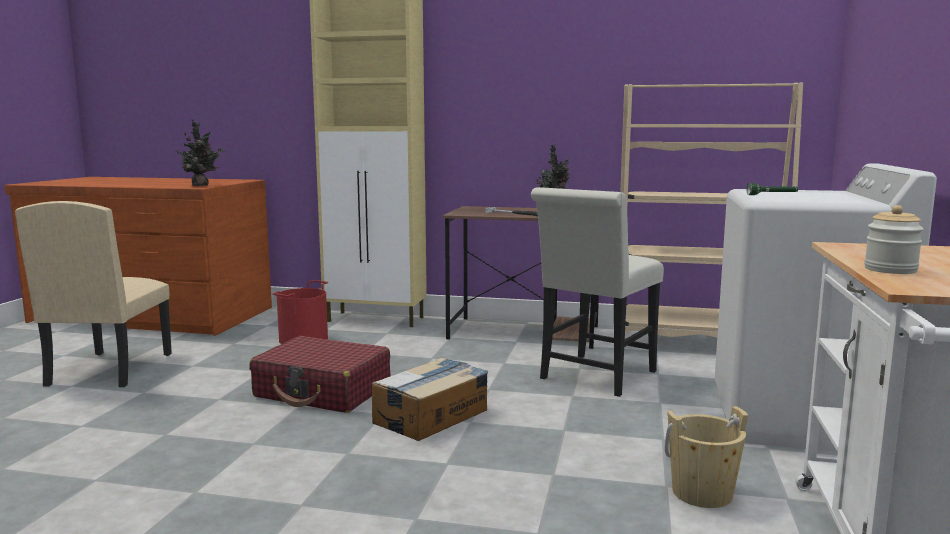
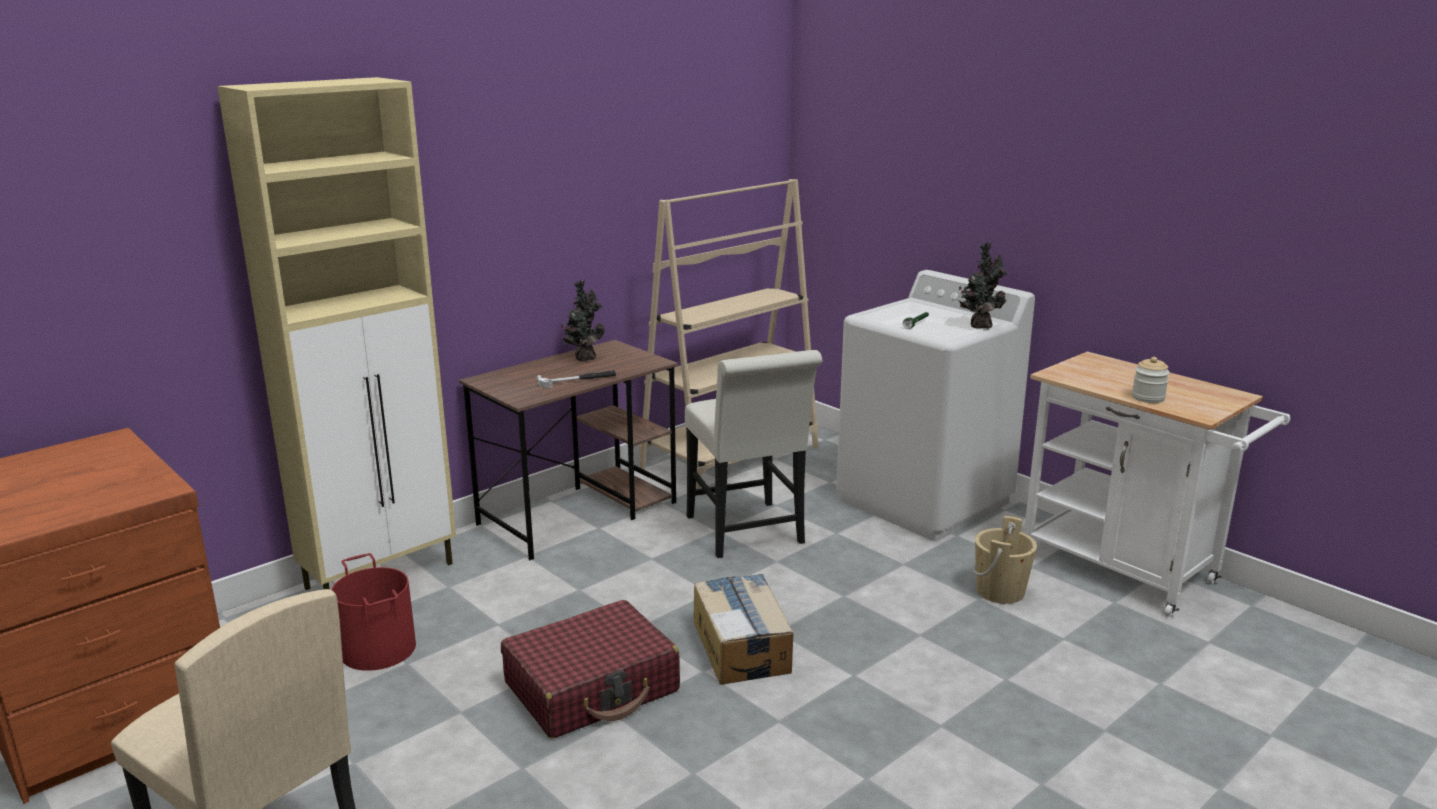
camera: 55 degrees left, 10 degrees up
potted plant [175,119,225,186] -> potted plant moved to [958,242,1007,329]

